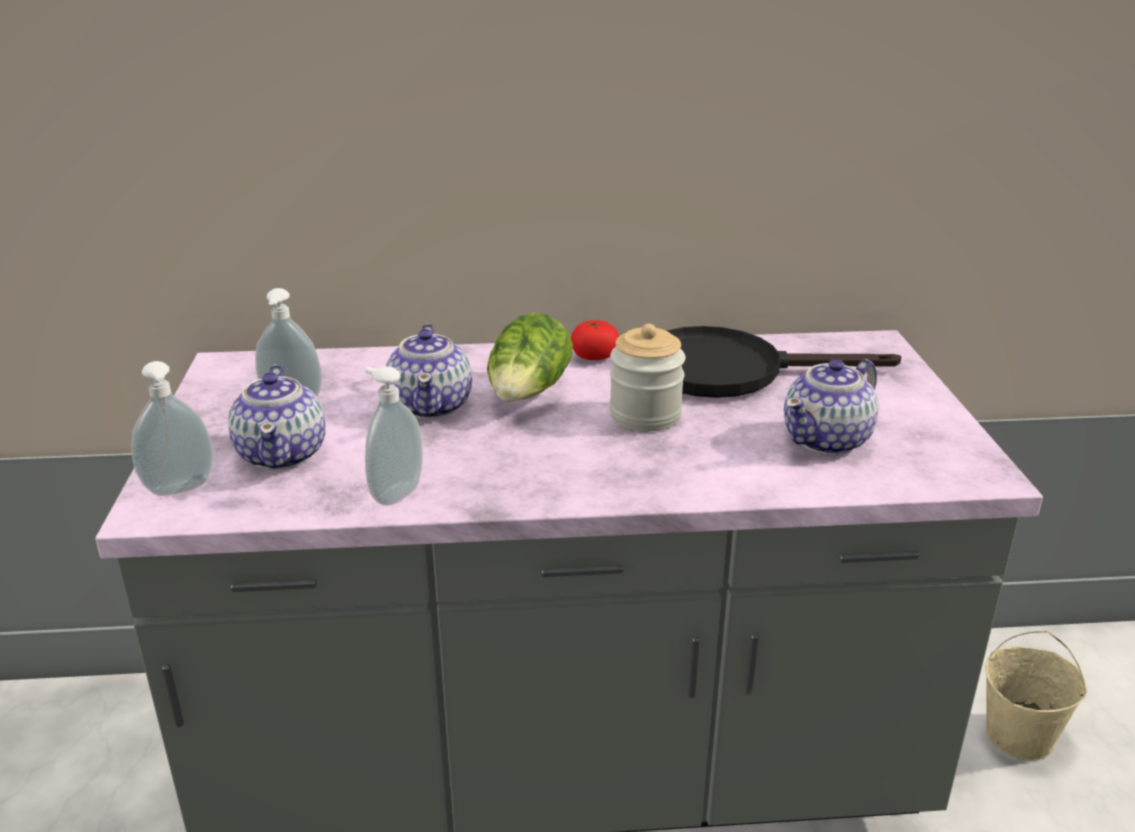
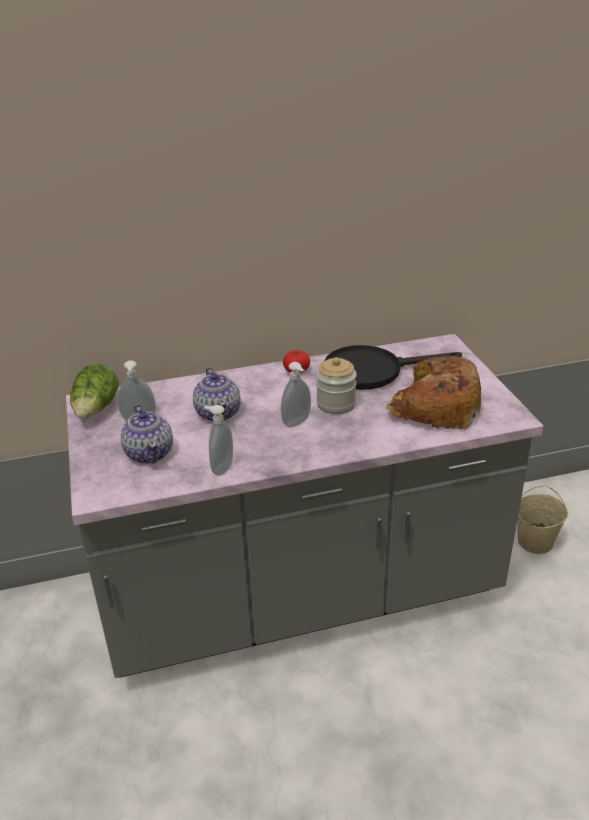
camera: 10 degrees left, 5 degrees up
soap dispenser [131,361,213,496] -> soap dispenser moved to [281,362,311,428]
lettuce [487,313,573,402] -> lettuce moved to [70,364,119,419]
teapot [784,359,879,455] -> bread [386,356,481,429]

